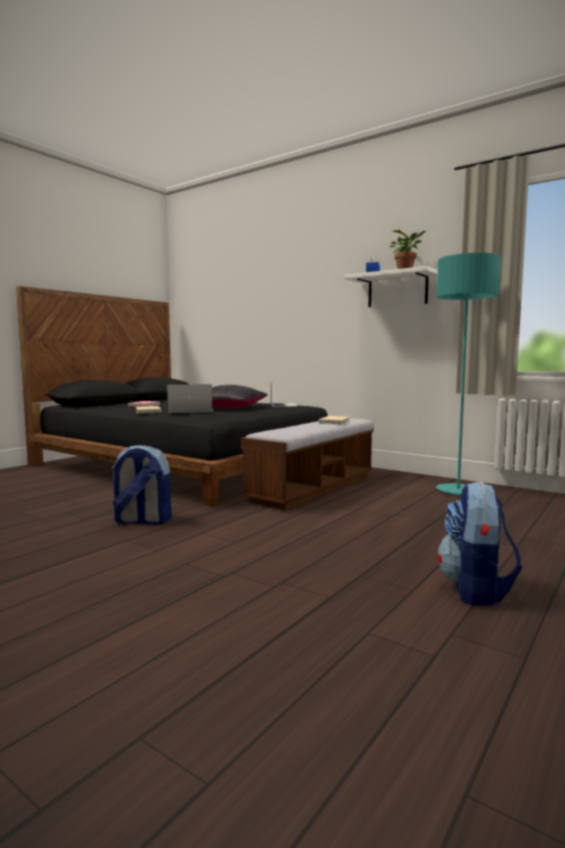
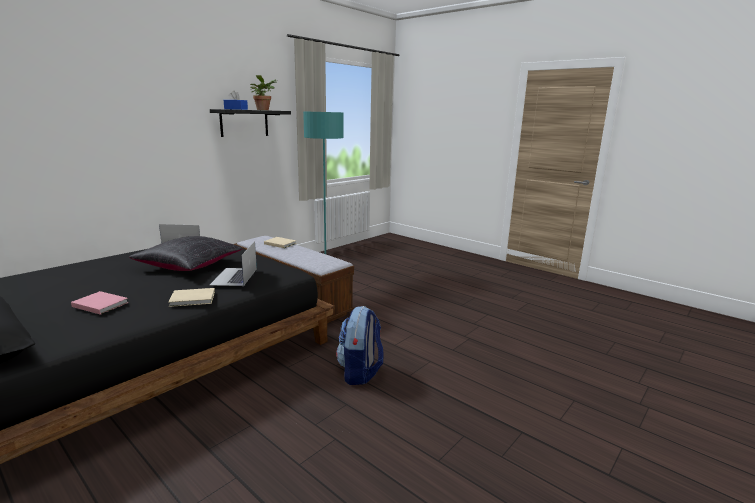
camera: 85 degrees left, 10 degrees up
white shelf [344,266,438,307] -> black shelf [210,109,291,137]
backpack [437,481,522,606] -> none

